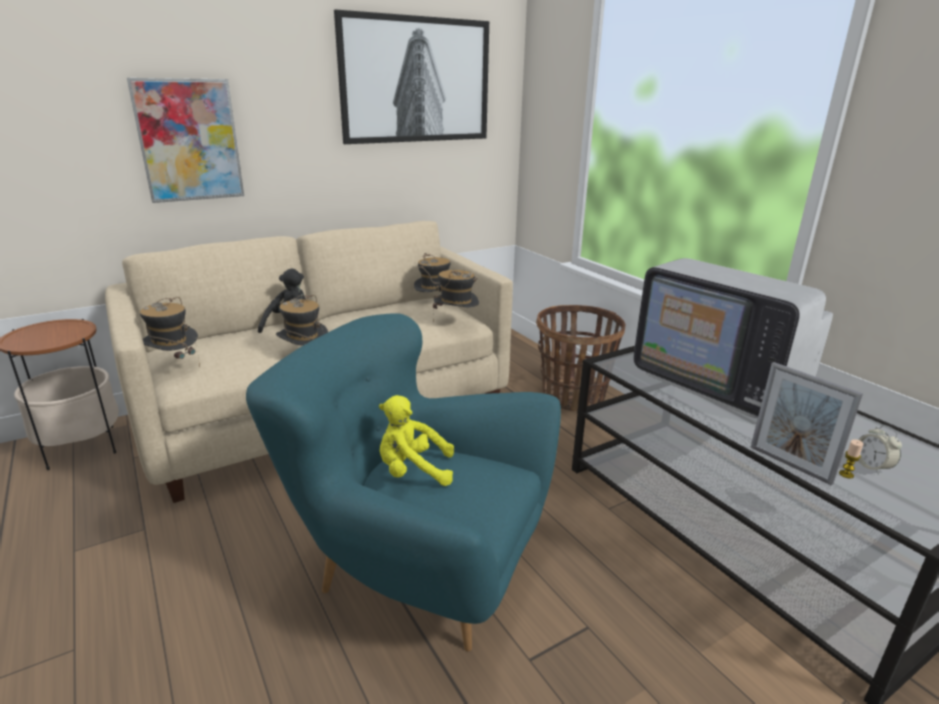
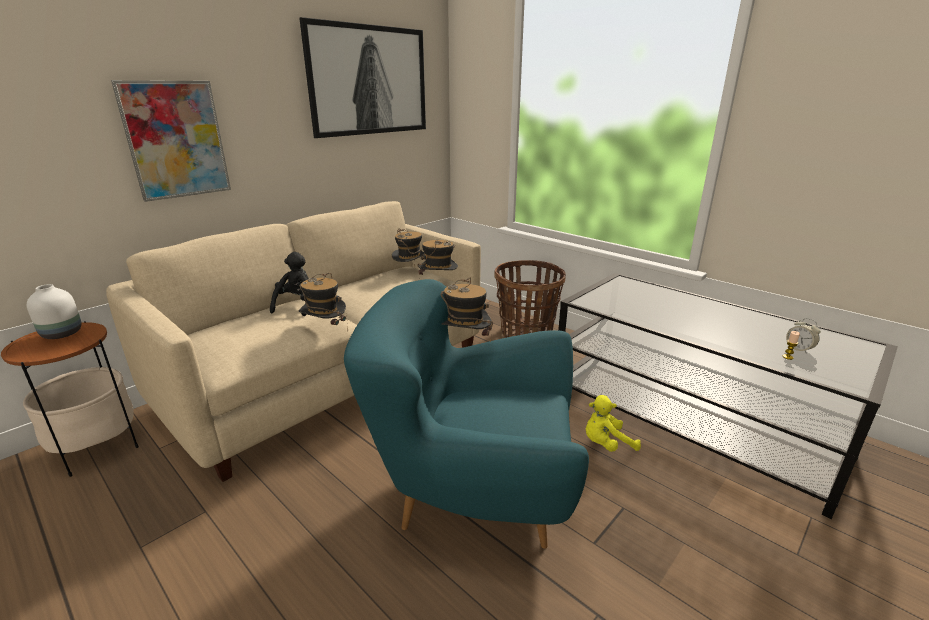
camera: 15 degrees left, 0 degrees up
hat [140,297,200,367] -> hat moved to [441,278,493,336]
yellow plush toy [379,395,454,486] -> yellow plush toy moved to [586,395,641,452]
television [633,258,833,418] -> none
picture frame [750,362,863,485] -> none
none -> white vase [27,284,81,339]

